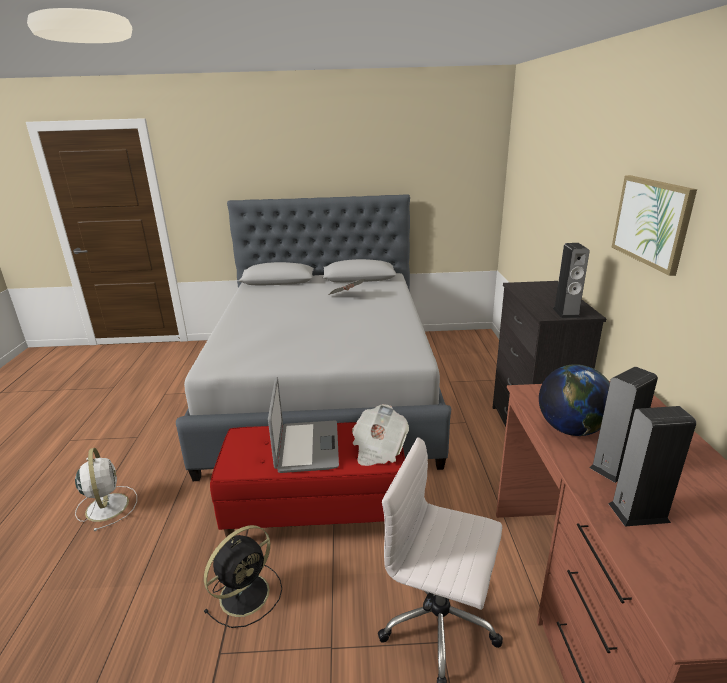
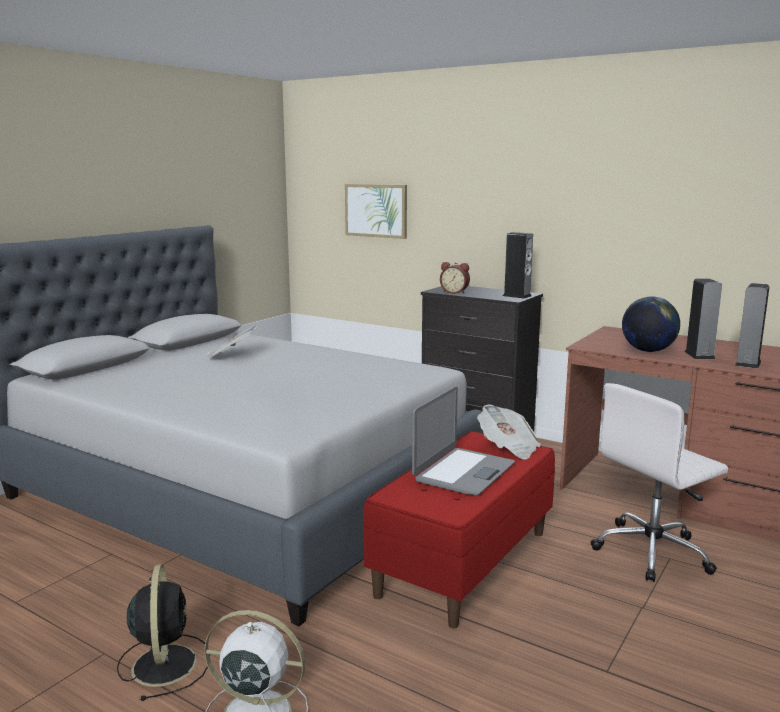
camera: 55 degrees left, 10 degrees down
black fan [204,525,282,628] -> black fan moved to [117,564,210,701]
laptop [268,377,339,473] -> laptop turned 90 degrees clockwise [412,386,515,495]
picture [612,175,697,276] -> picture moved to [345,184,407,239]
none -> alarm clock [440,262,470,294]

